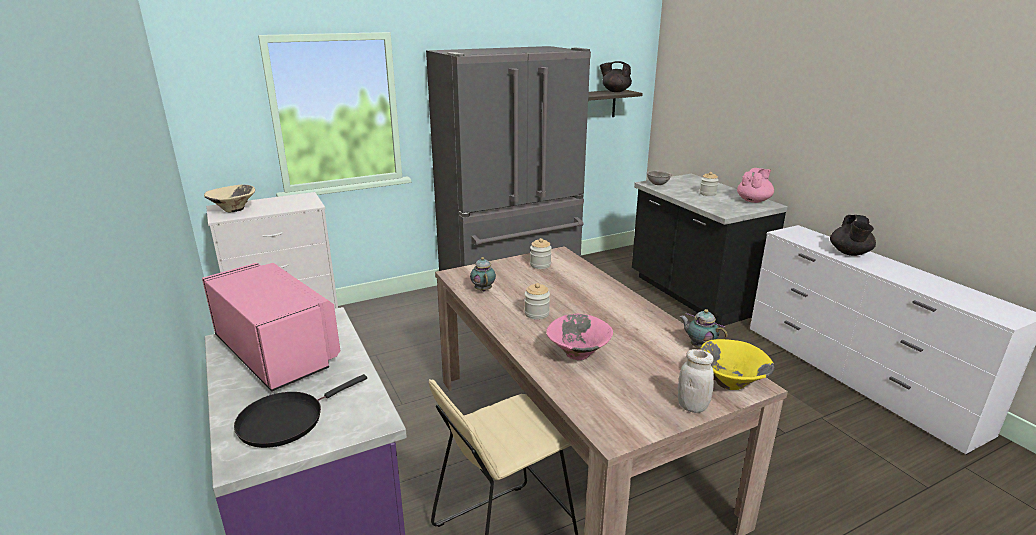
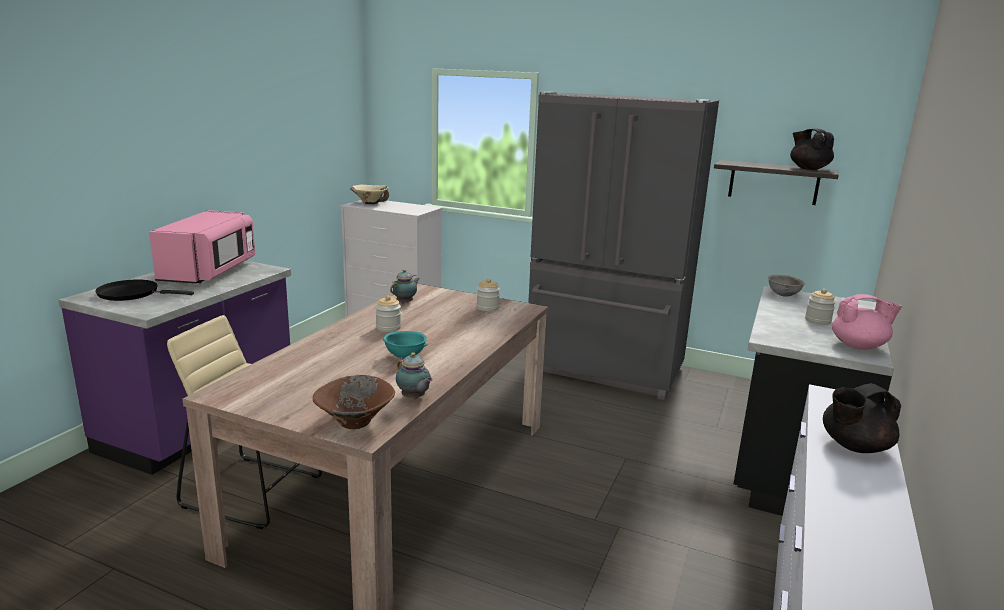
camera: 50 degrees right, 5 degrees down
pink bowl [546,314,613,360] -> none
white jar [678,349,714,413] -> none
teapot [680,309,728,348] -> teapot turned 135 degrees clockwise [396,352,433,399]
yellow bowl [700,339,775,390] -> brown bowl [313,375,395,429]
none -> turquoise bowl [383,331,428,358]

